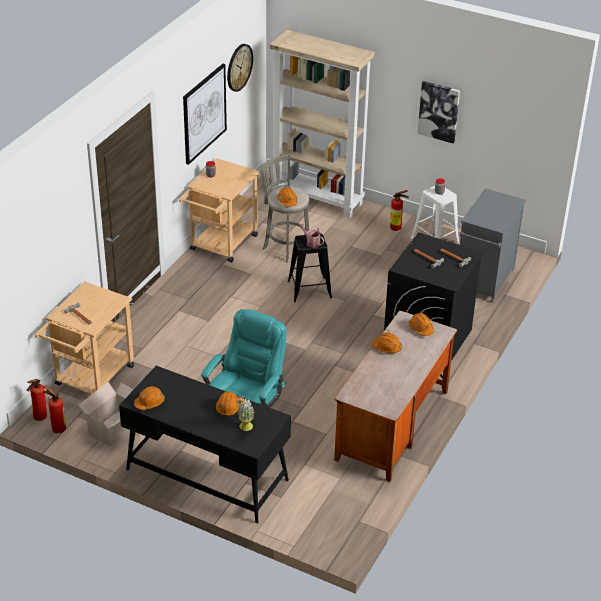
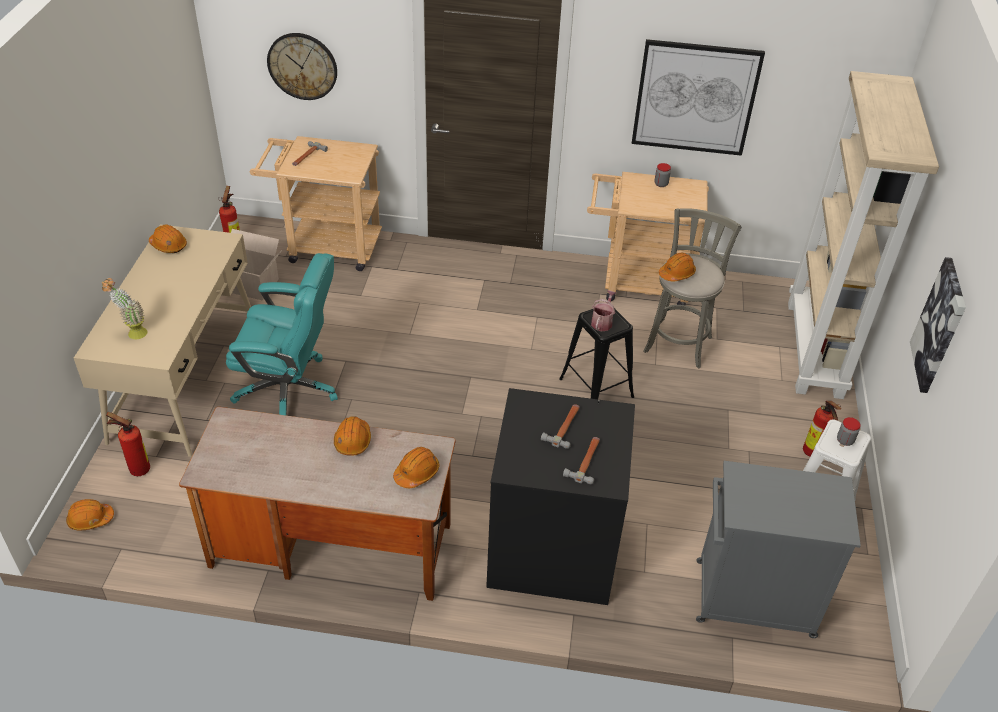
camera: 70 degrees right, 5 degrees up
fire extinguisher [27,379,47,421] -> fire extinguisher moved to [106,412,150,476]
black desk [119,366,291,523] -> beige desk [74,225,251,457]
orange hard hat [216,391,239,416] -> orange hard hat moved to [66,499,114,530]
wall clock [227,44,253,92] -> wall clock moved to [267,33,337,100]

